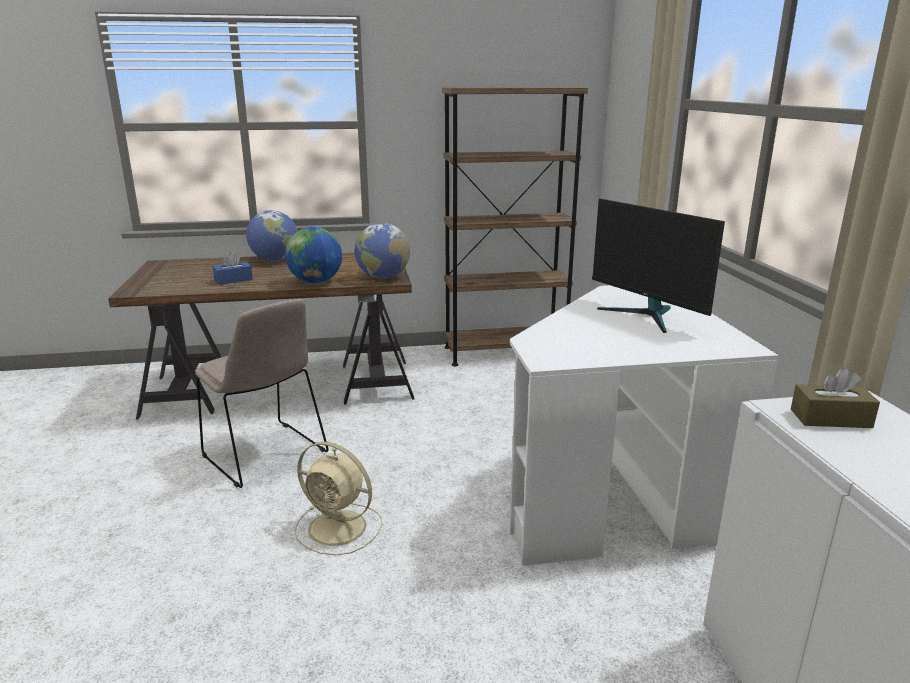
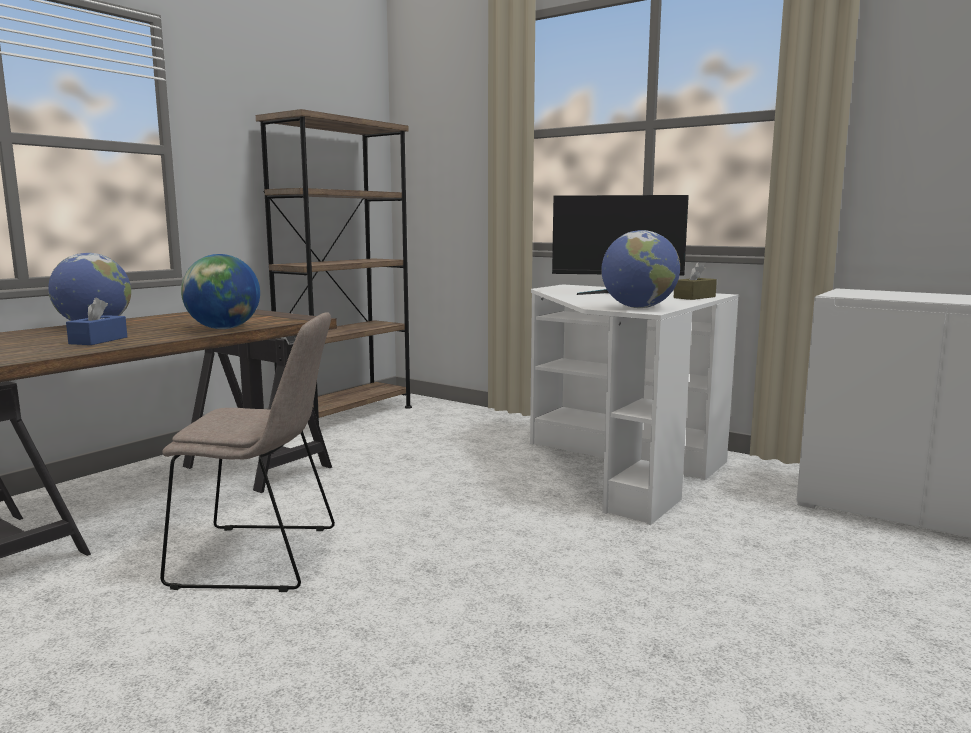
camera: 45 degrees left, 10 degrees down
beige fan [294,442,382,555] -> none
globe [355,223,410,279] -> globe moved to [601,230,680,308]
brown tissue box [791,368,880,428] -> brown tissue box moved to [674,262,717,300]

